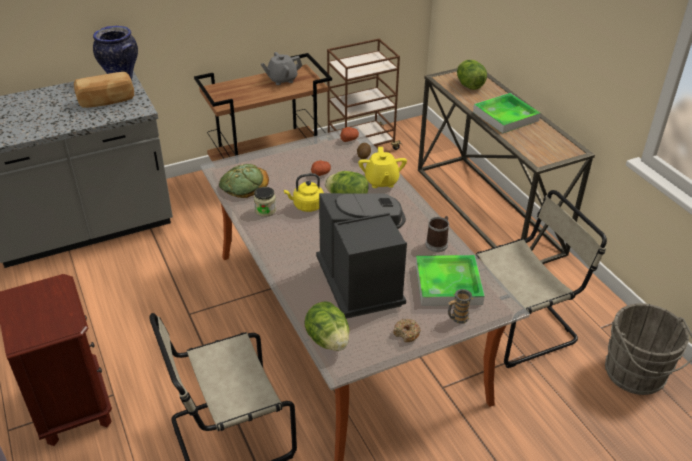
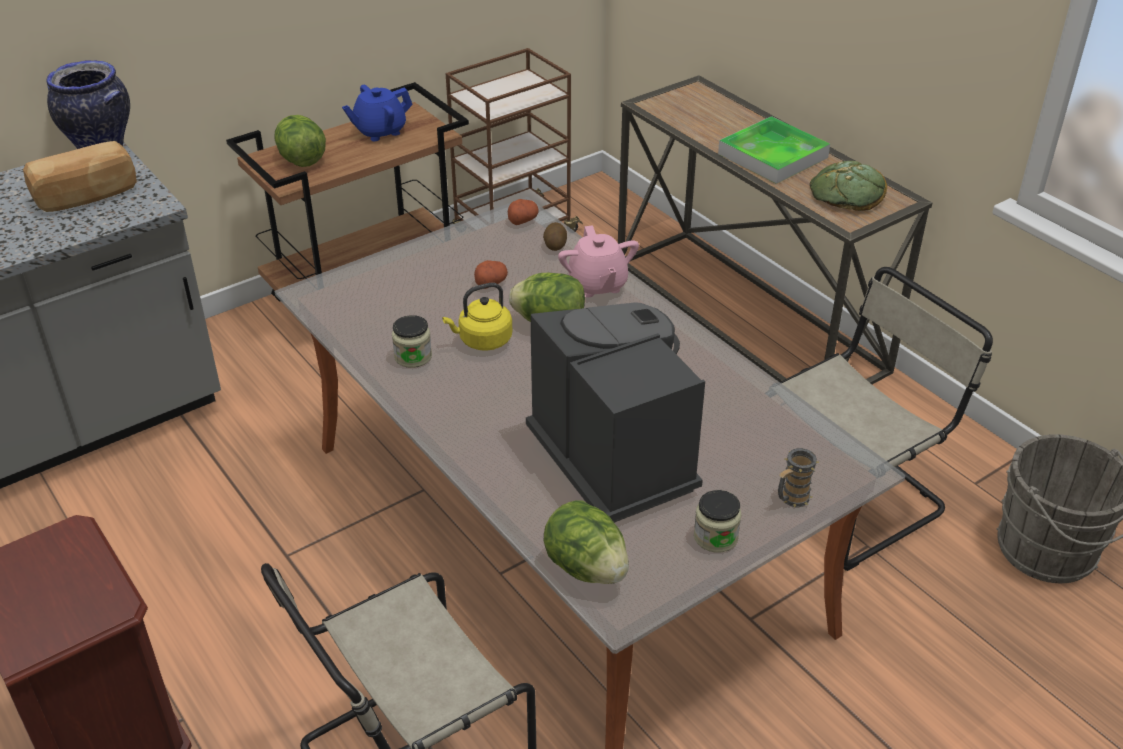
camera: 10 degrees left, 0 degrees up
bread [219,164,269,198] -> bread moved to [810,161,887,211]
grey teapot [261,52,302,85] -> blue teapot [342,85,413,141]
yellow teapot [358,147,407,188] -> pink teapot [558,225,639,297]
donut [393,319,421,342] -> jar [694,490,742,553]
tray [415,255,485,306] -> none
mug [425,216,449,252] -> none
lettuce [457,60,487,90] -> lettuce moved to [274,115,326,167]

